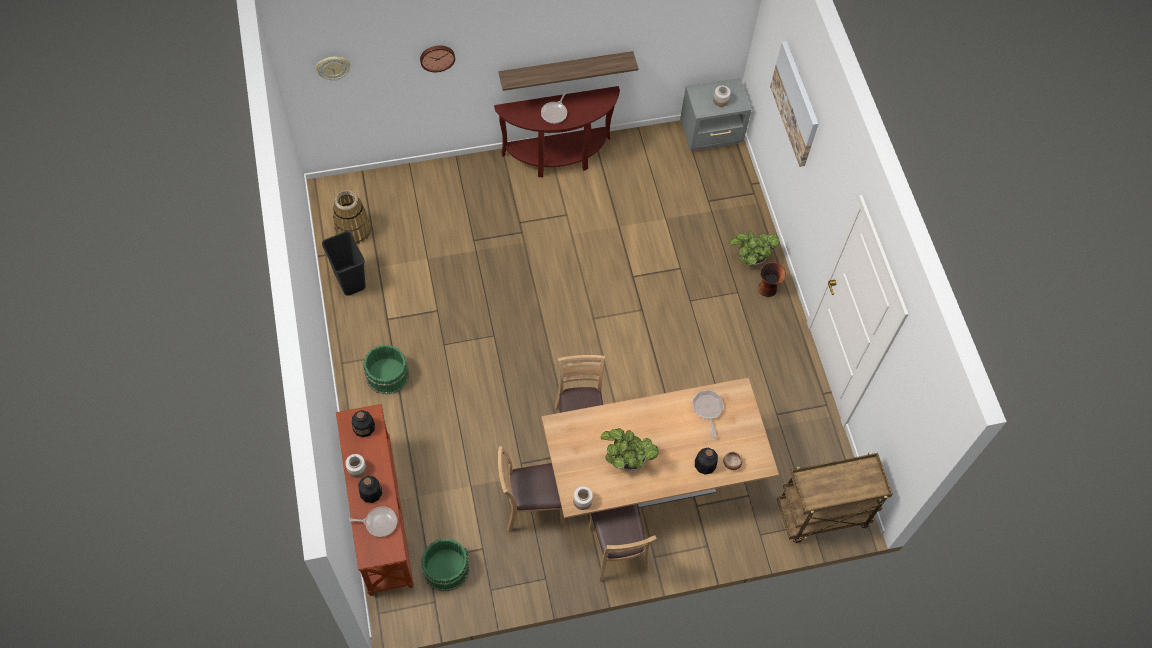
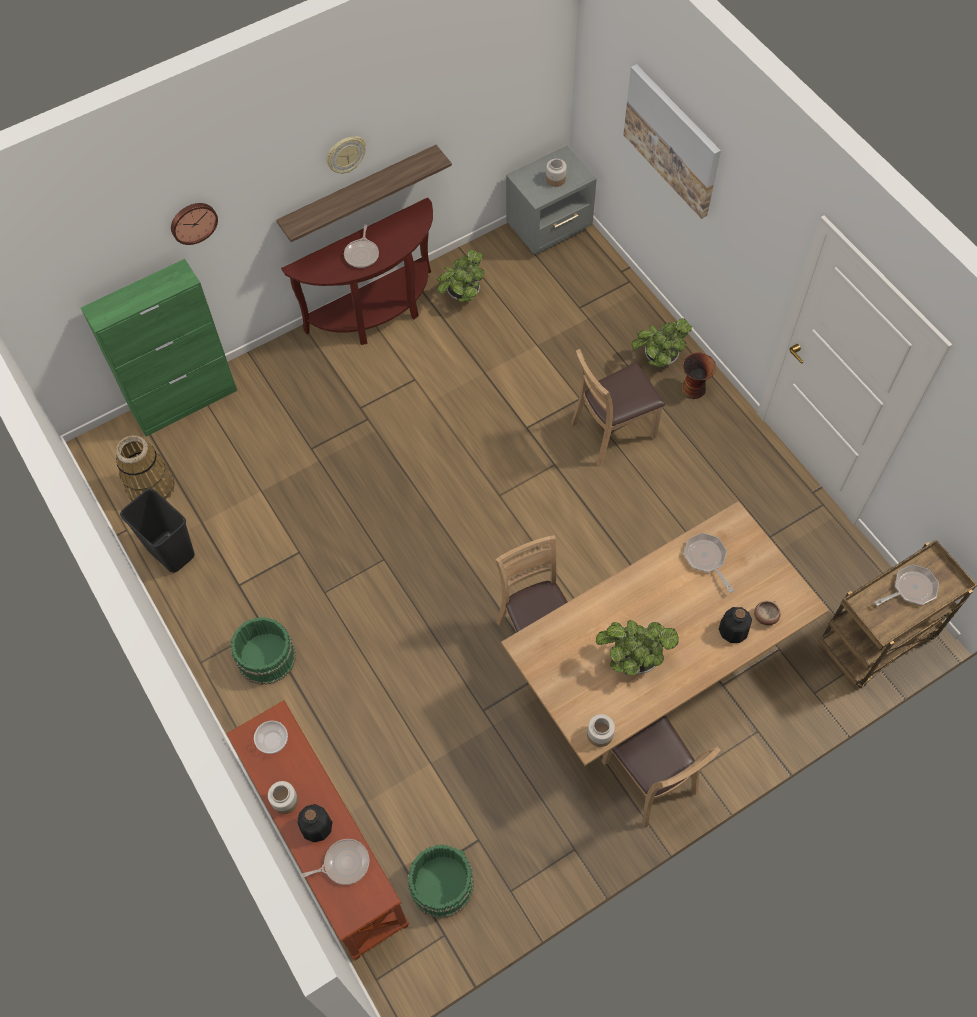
camera: 15 degrees left, 0 degrees up
wall clock [316,56,350,81] -> wall clock moved to [326,136,366,174]
bottle [352,410,375,437] -> bowl [254,721,288,754]
brown chair [498,446,565,532] -> brown chair moved to [571,349,665,466]
none -> green cabinet [81,259,237,437]
none -> potted plant [436,249,484,302]
none -> frying pan [874,565,939,606]

